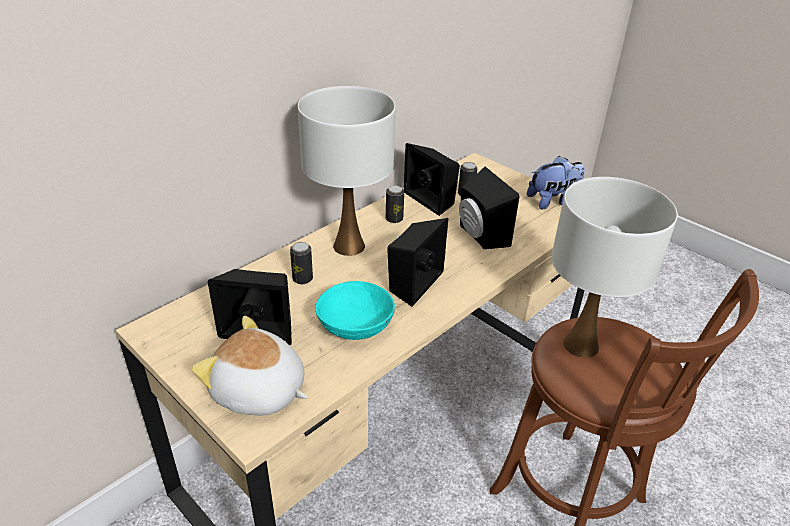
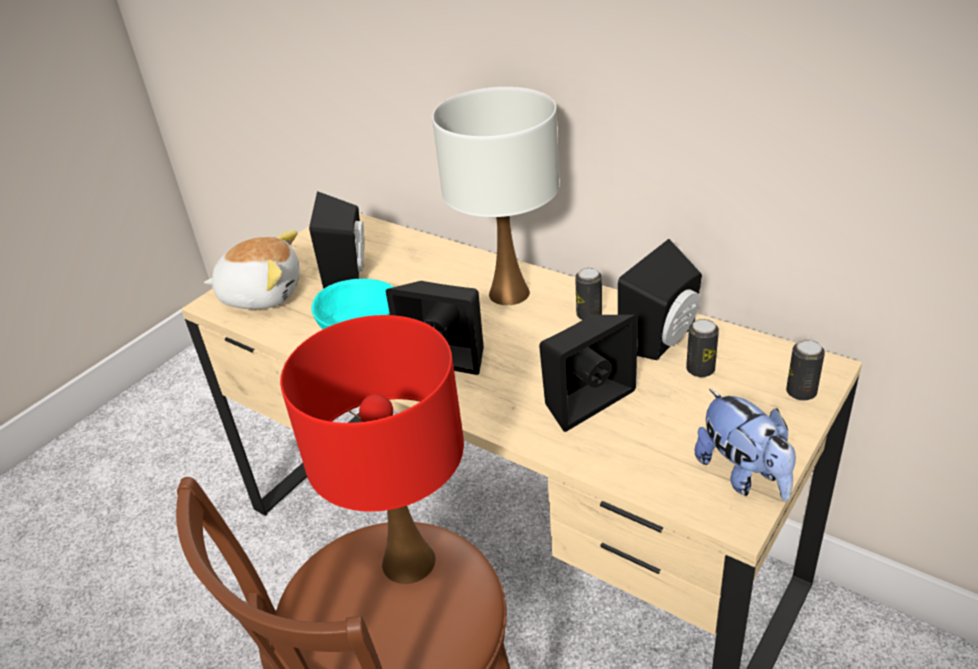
camera: 85 degrees right, 0 degrees up
plush toy [191,316,308,416] -> plush toy turned 75 degrees clockwise [204,230,300,309]
can [290,242,313,284] -> can moved to [786,339,825,401]
white table lamp [552,177,678,358] -> red table lamp [280,315,464,584]

